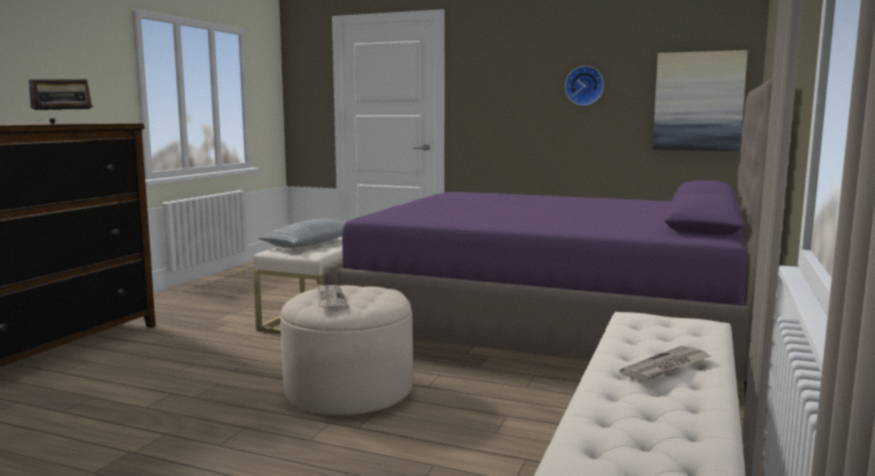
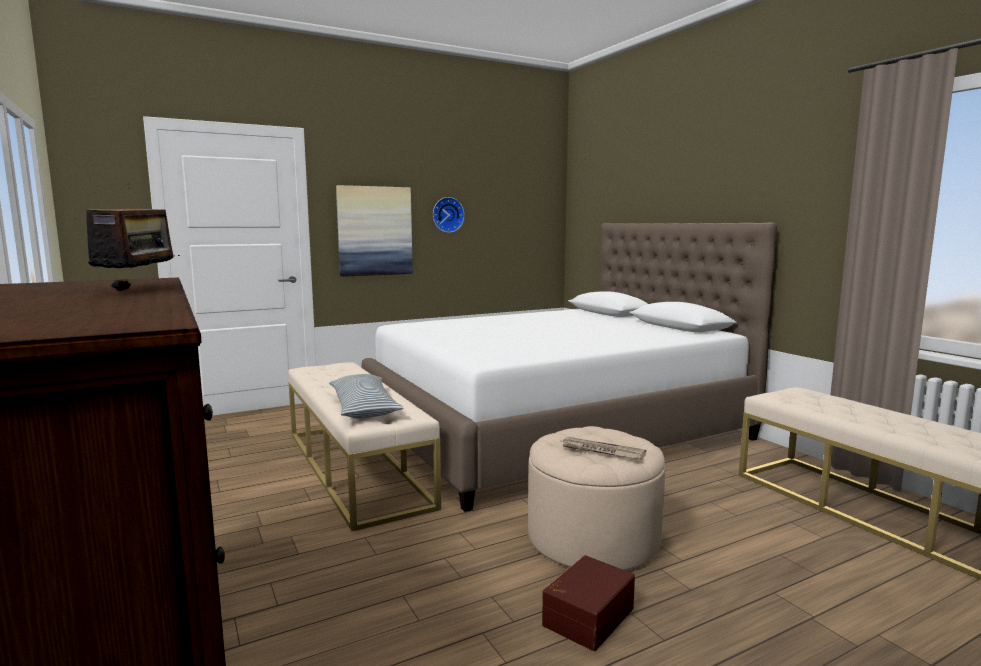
camera: 50 degrees left, 0 degrees up
purple bed [323,78,773,398] -> white bed [361,223,777,512]
newspaper [619,346,711,382] -> none
picture [653,50,748,151] -> picture moved to [336,185,413,277]
none -> brown storage box [542,555,635,651]

